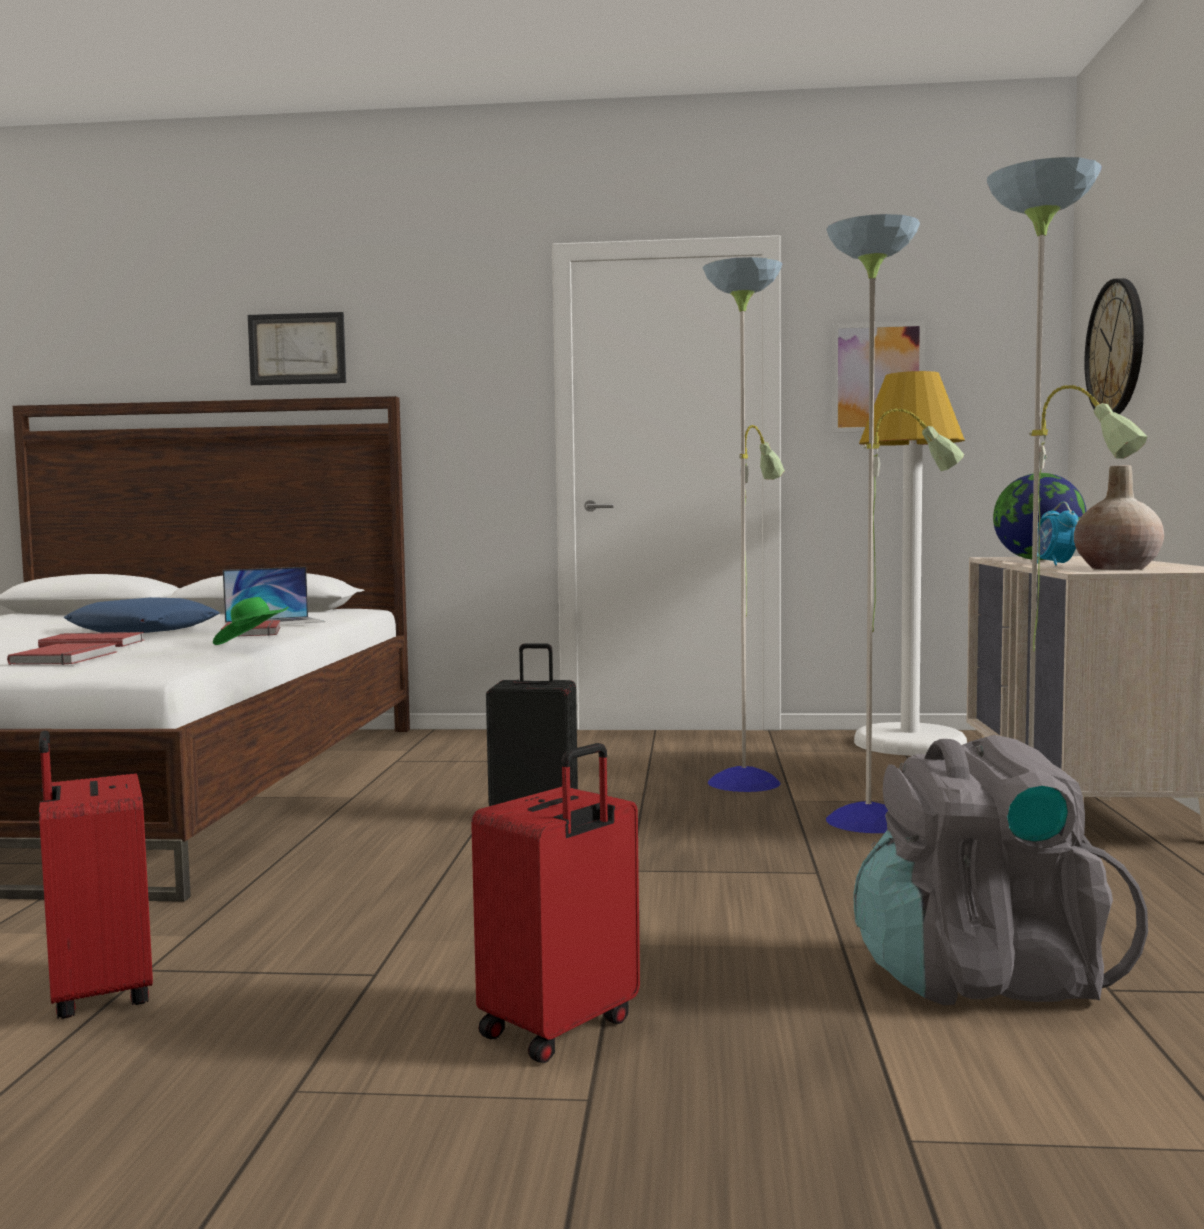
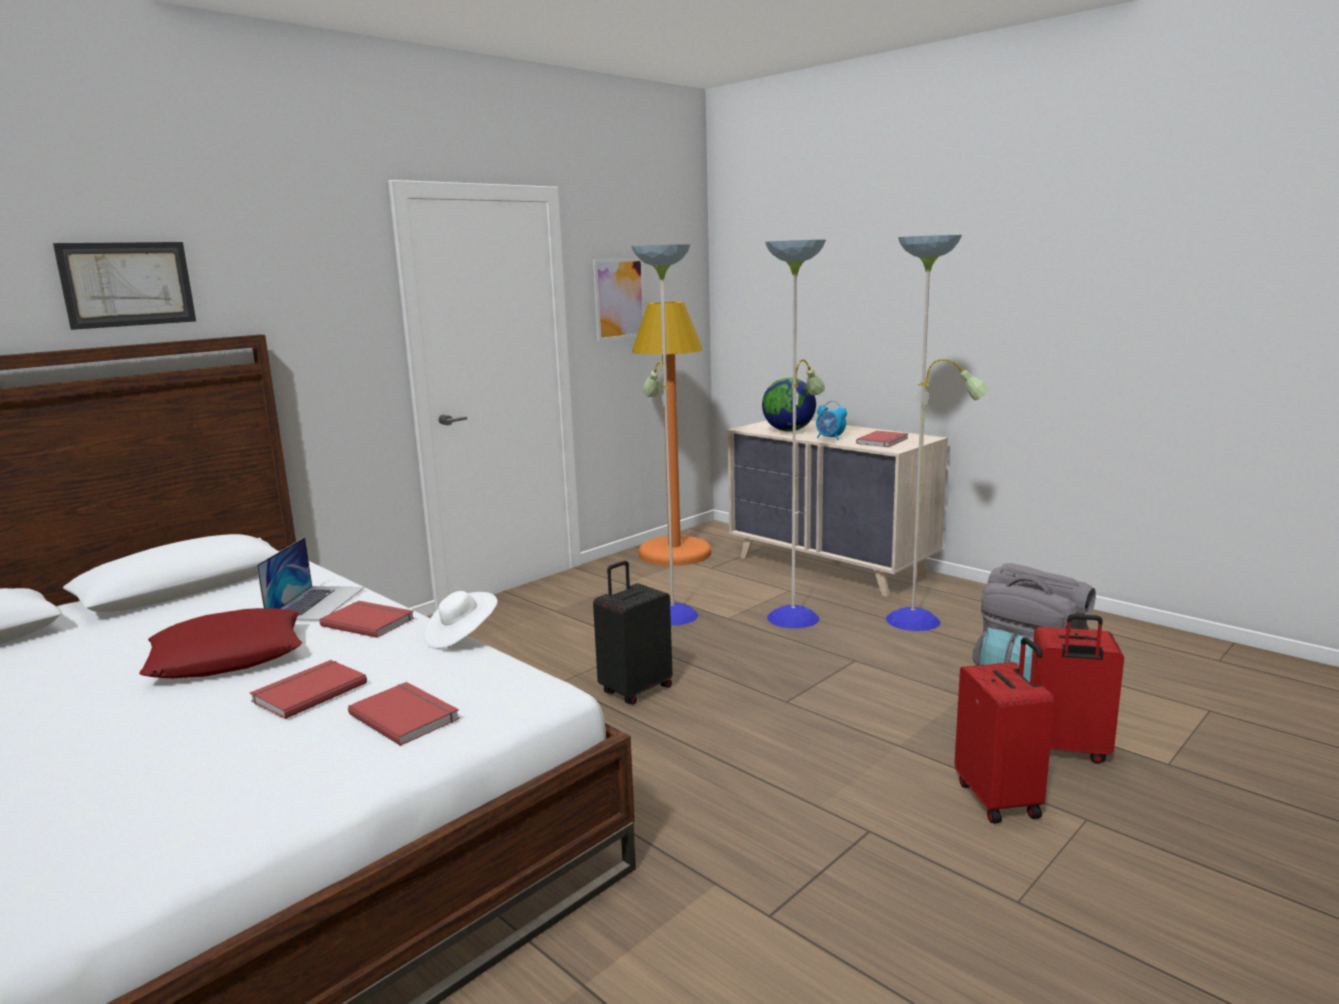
camera: 50 degrees left, 10 degrees up
red suitcase [39,731,153,1019] -> red suitcase moved to [1030,614,1124,764]
blue pillow [64,597,220,633] -> red pillow [139,608,303,678]
green hat [213,597,289,645] -> white hat [423,591,498,649]
white floor lamp [854,371,967,756] -> orange floor lamp [632,302,711,566]
beige vase [1074,465,1164,570] -> red book [856,431,909,447]
wall clock [1084,278,1144,414] -> none

